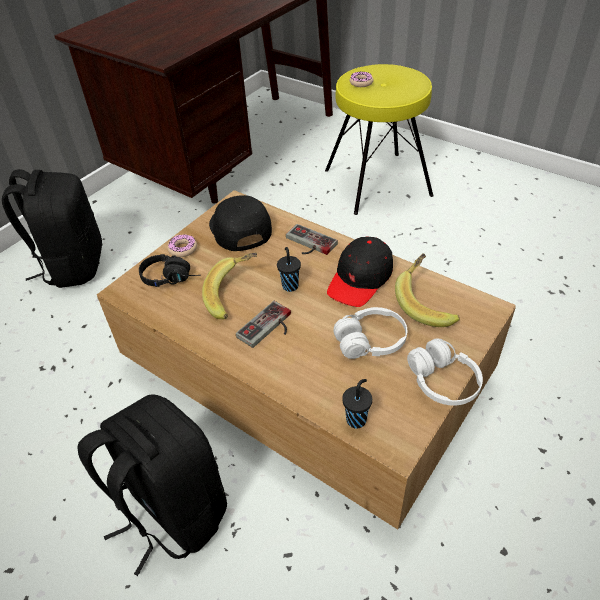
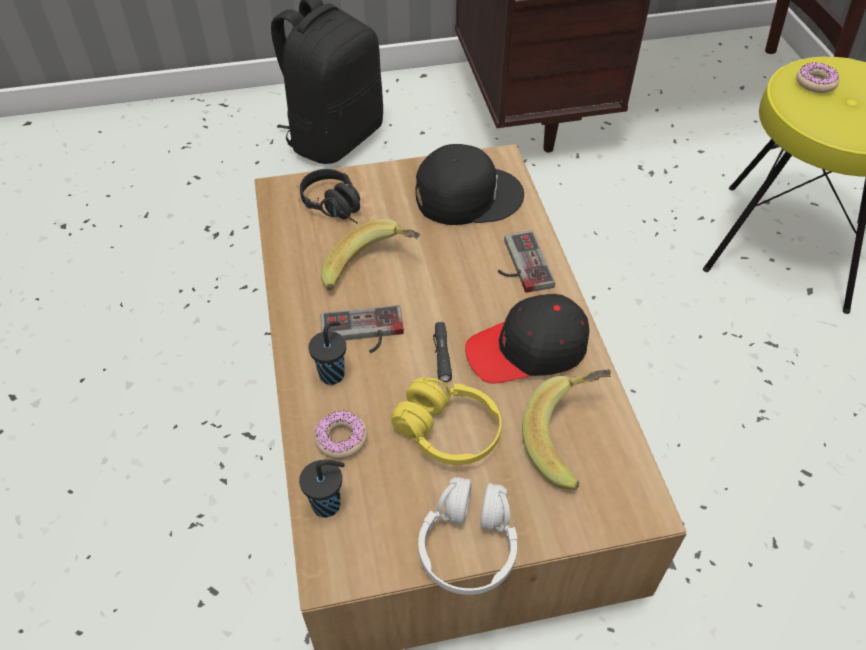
camera: 40 degrees right, 5 degrees up
black backpack [77,394,227,576] -> none
donut [167,234,197,257] -> donut moved to [314,410,368,459]
black cap [209,195,272,251] -> black cap turned 60 degrees clockwise [415,144,524,225]
black cup [277,247,301,292] -> black cup moved to [308,321,346,385]
white headphones [334,307,407,359] -> yellow headphones [391,377,501,465]
none -> black flashlight [433,322,452,382]

